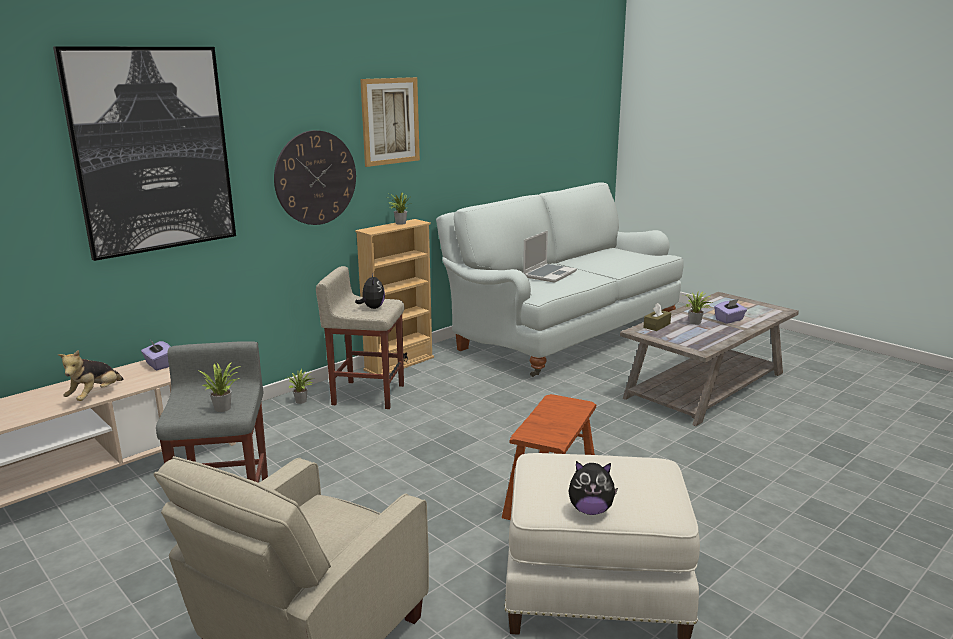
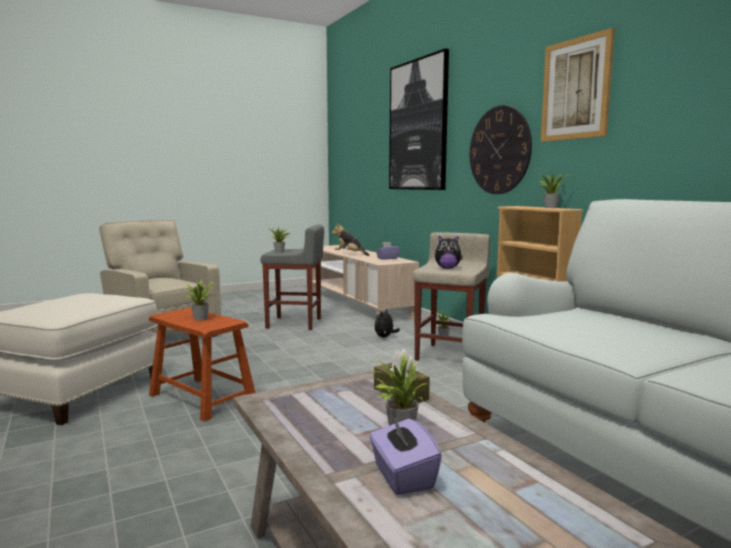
camera: 105 degrees right, 10 degrees down
laptop [523,230,577,283] -> none
plush toy [568,461,618,515] -> plush toy moved to [374,309,400,337]
none -> potted plant [185,279,215,321]

